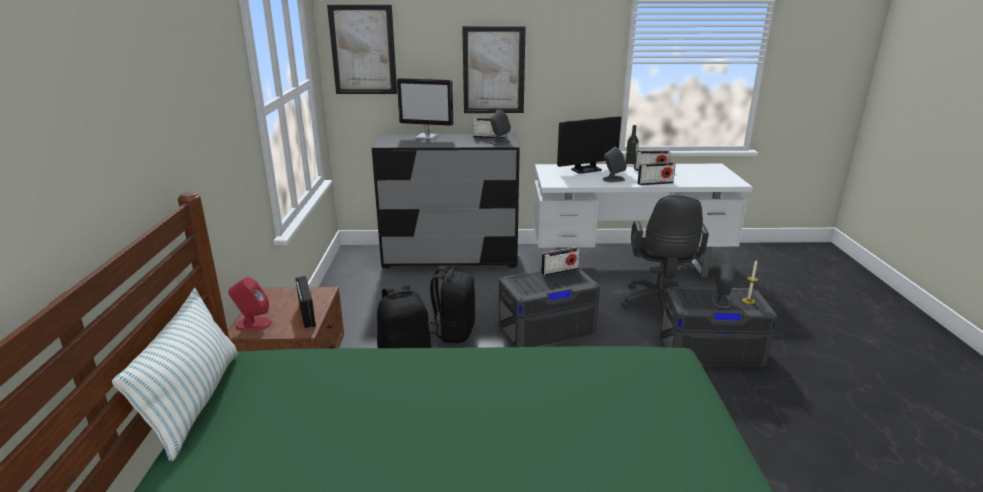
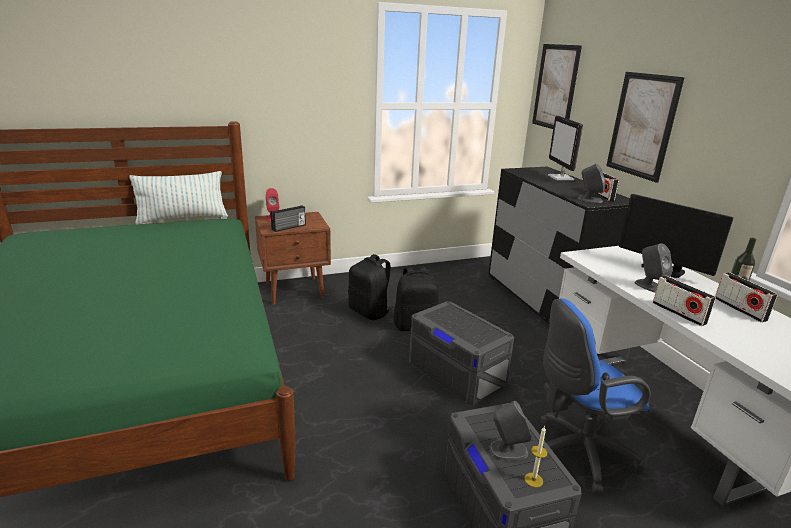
camera: 70 degrees right, 0 degrees up
radio [541,247,580,276] -> none
black office chair [621,195,709,316] -> blue office chair [540,298,651,494]

